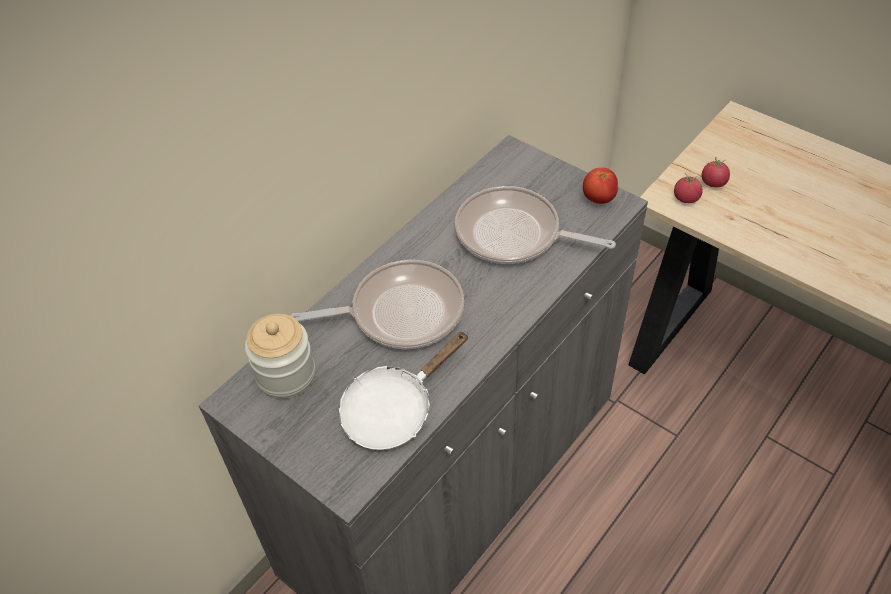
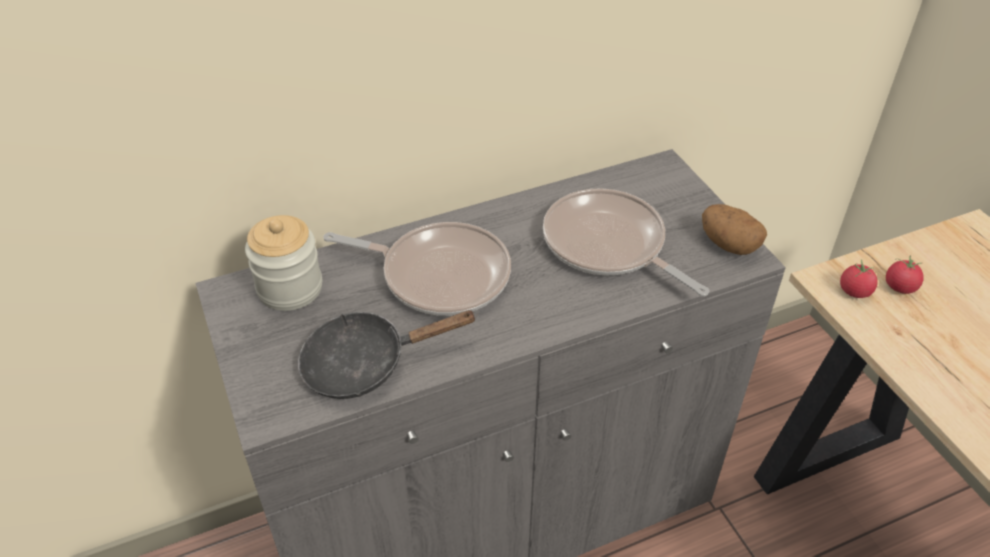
camera: 25 degrees right, 5 degrees down
white frying pan [339,331,468,450] -> black frying pan [298,310,477,399]
tomato [583,168,618,204] -> potato [702,204,767,255]

